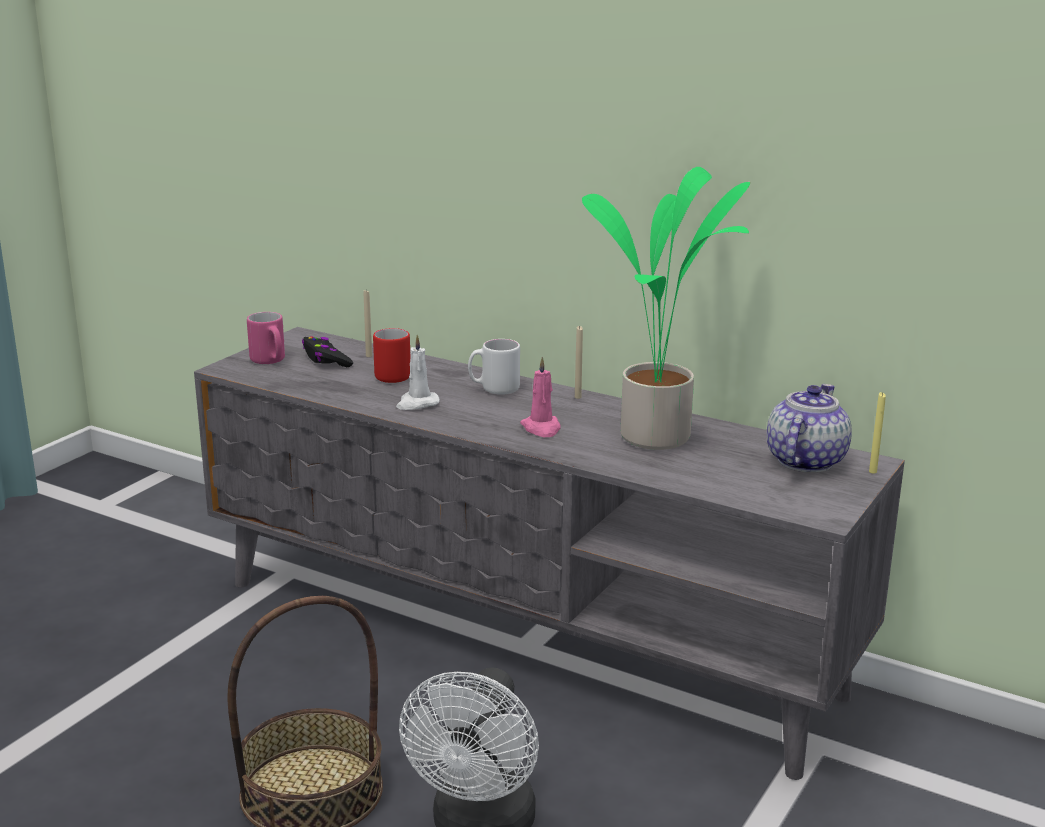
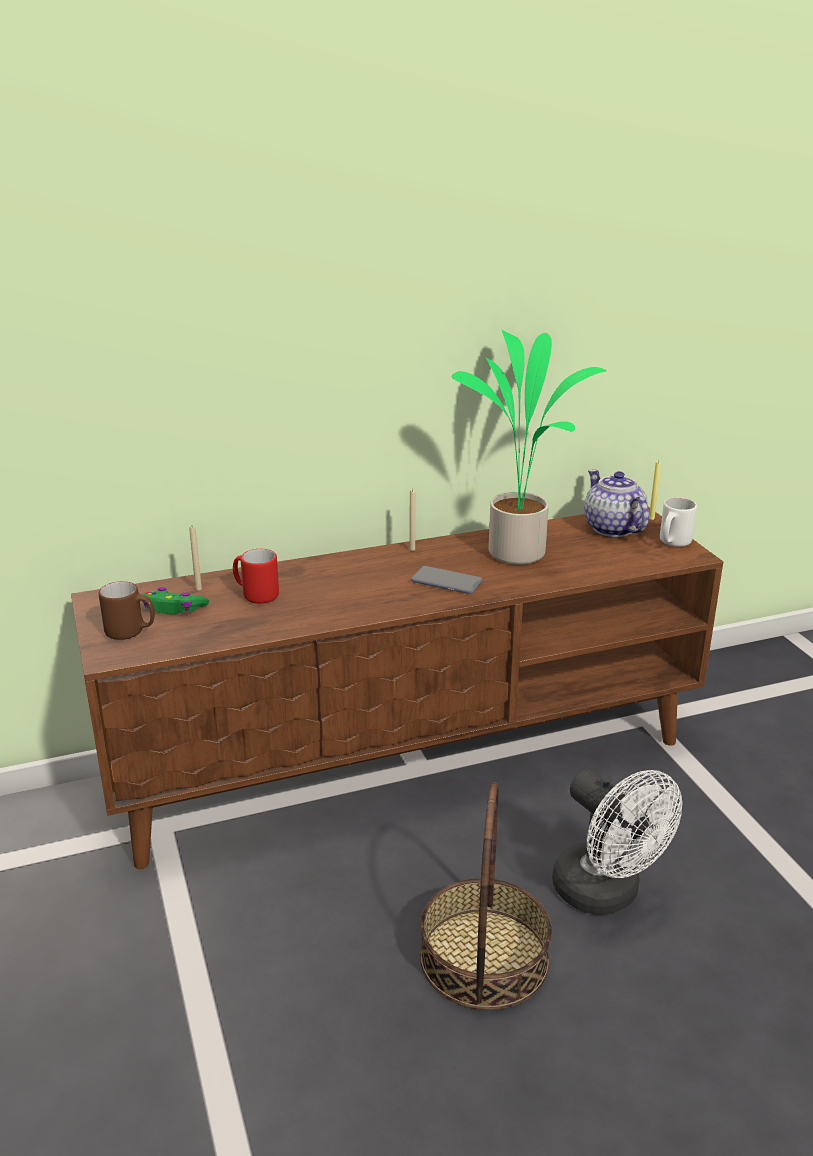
camera: 50 degrees left, 5 degrees up
grey tv stand [194,327,905,780] -> brown tv stand [71,507,723,869]
pink mug [247,312,285,364] -> brown mug [99,581,155,640]
black game controller [302,336,353,367] -> green game controller [142,587,209,615]
white candle [396,335,440,410] -> none
white mug [468,339,520,394] -> white mug moved to [660,497,697,547]
pink candle [520,357,561,437] -> phone [411,566,483,594]

